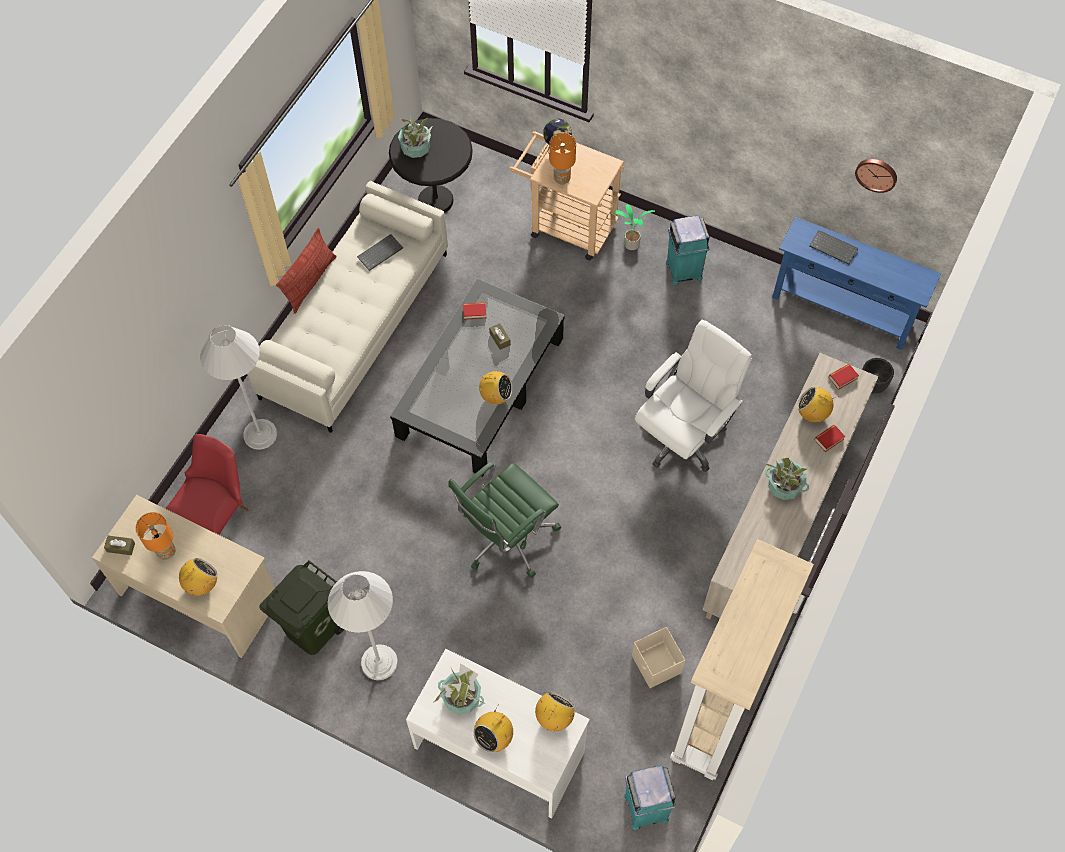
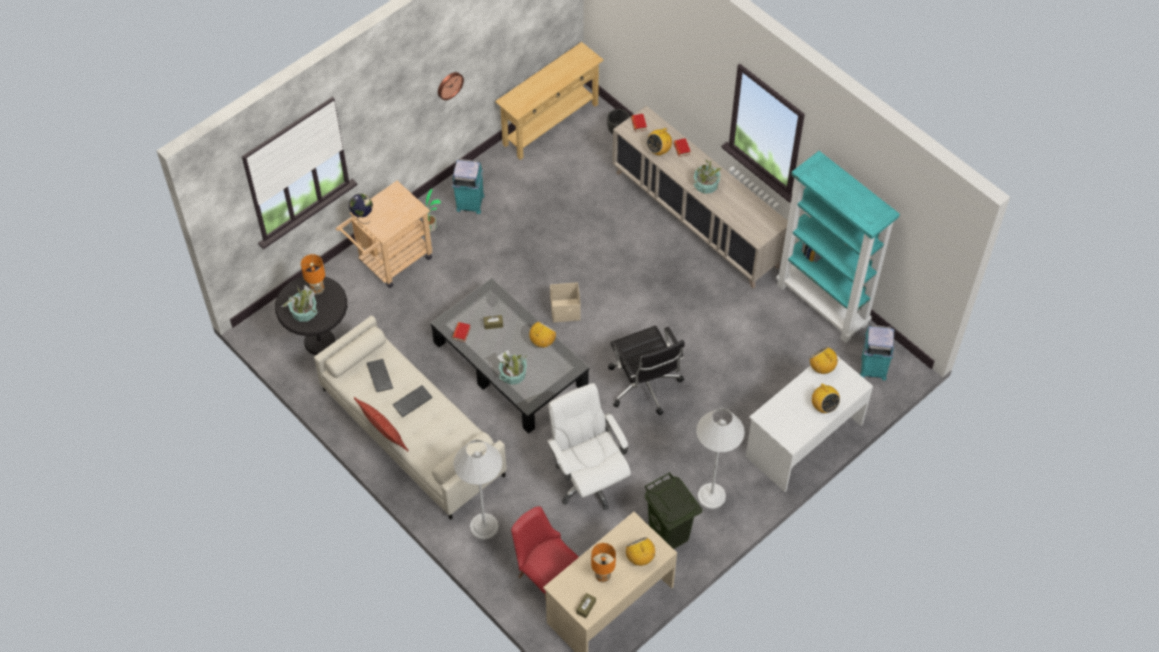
camera: 70 degrees left, 5 degrees down
potted plant [433,663,485,715] -> potted plant moved to [497,350,528,385]
green office chair [448,462,562,578] -> black office chair [608,326,684,415]
orange table lamp [549,133,576,185] -> orange table lamp moved to [301,254,325,295]
beige storage box [632,627,685,688] -> beige storage box moved to [550,282,581,323]
white office chair [635,320,752,472] -> white office chair moved to [547,383,631,510]
beige bookcase [670,539,814,780] -> turquoise bookcase [776,151,900,343]
blue console table [772,217,941,350] -> beige console table [495,42,604,160]
keyboard [809,230,858,264] -> keyboard moved to [393,385,433,417]
wall clock [855,159,897,193] -> wall clock moved to [438,72,464,100]

